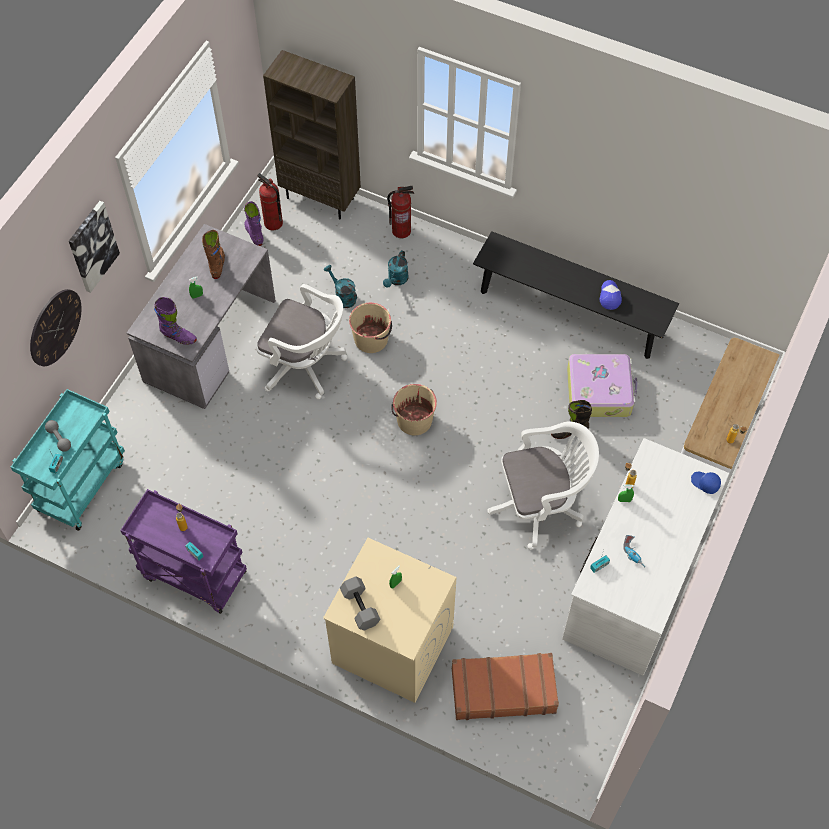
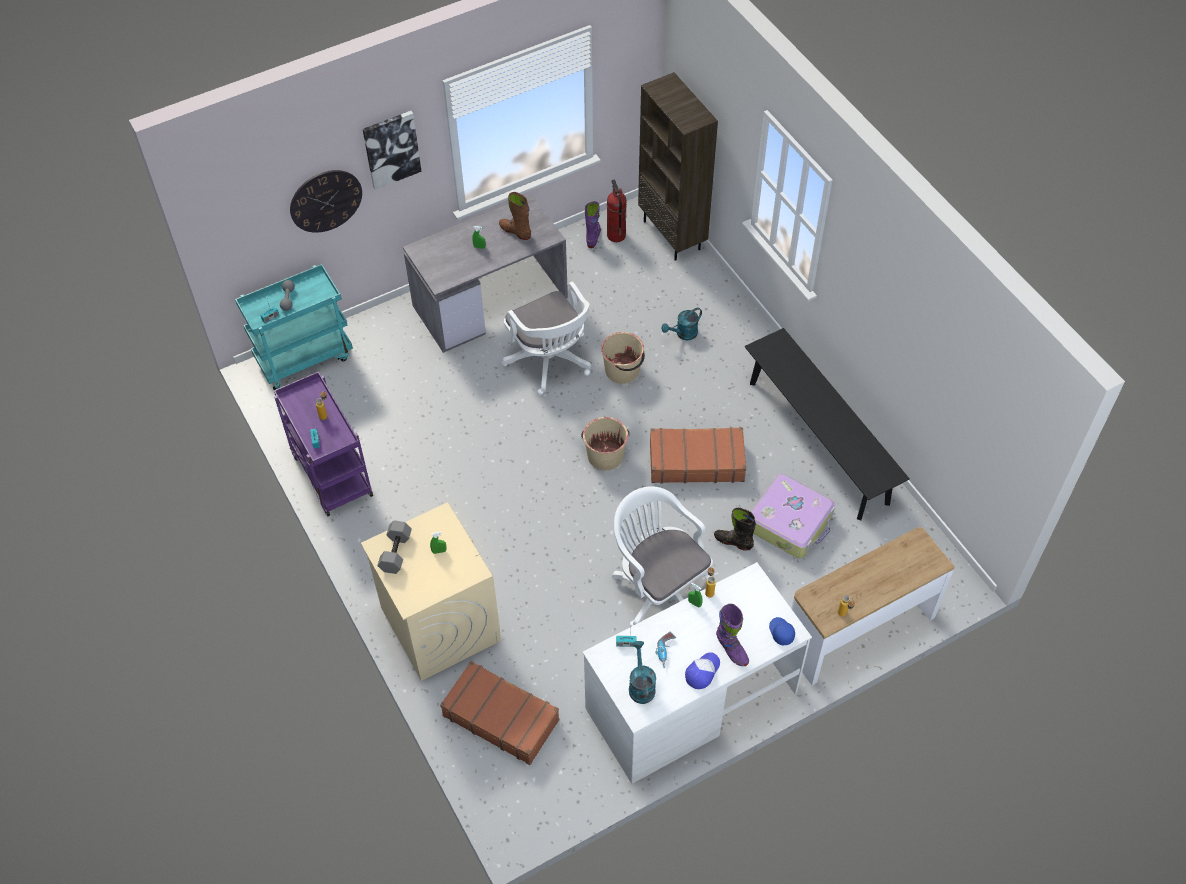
camera: 35 degrees right, 5 degrees down
purple boot [154,297,197,345] -> purple boot moved to [716,604,749,666]
brown boot [202,230,225,279] -> brown boot turned 90 degrees counterclockwise [499,192,531,240]
turquoise watering can [324,265,357,308] -> turquoise watering can moved to [629,641,656,704]
fire extinguisher [387,186,414,238] -> none
white office chair [487,421,599,550] -> white office chair turned 150 degrees counterclockwise [612,486,713,627]
cap [600,280,622,310] -> cap moved to [685,652,720,689]
none -> brown suitcase [650,427,746,484]

